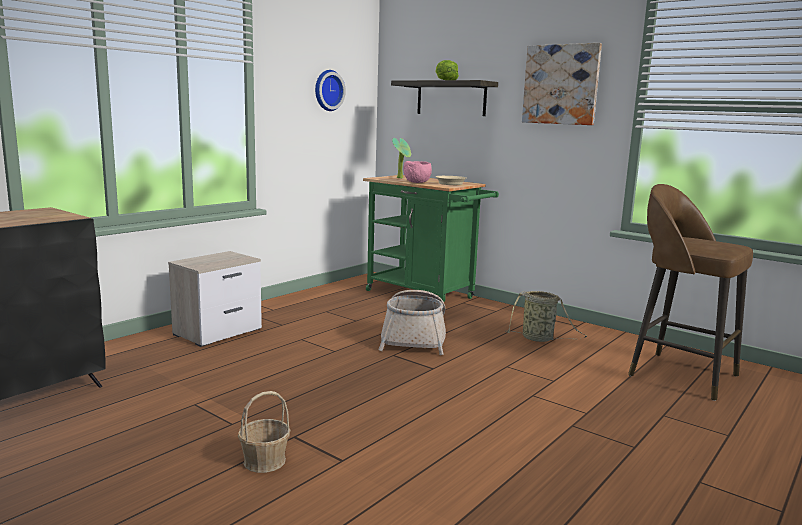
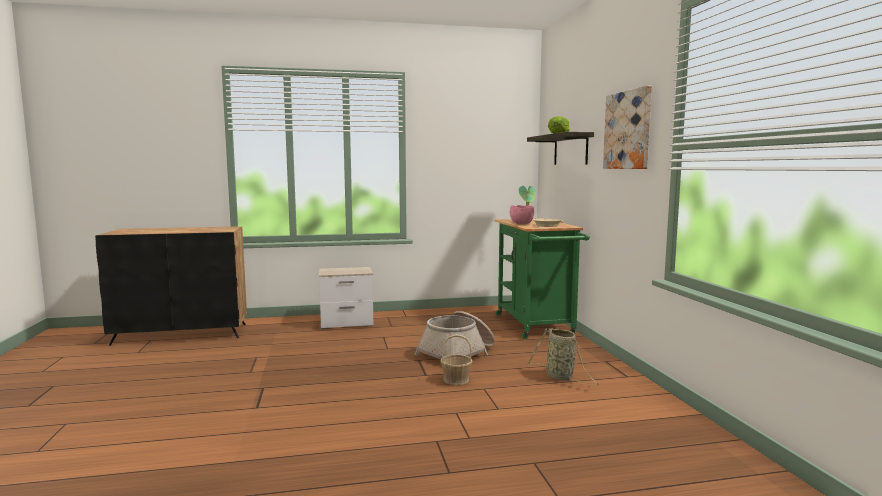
camera: 40 degrees right, 5 degrees down
basket [238,391,290,473] -> basket moved to [440,335,472,385]
wall clock [315,70,346,111] -> none
brown stool [628,184,753,401] -> none

